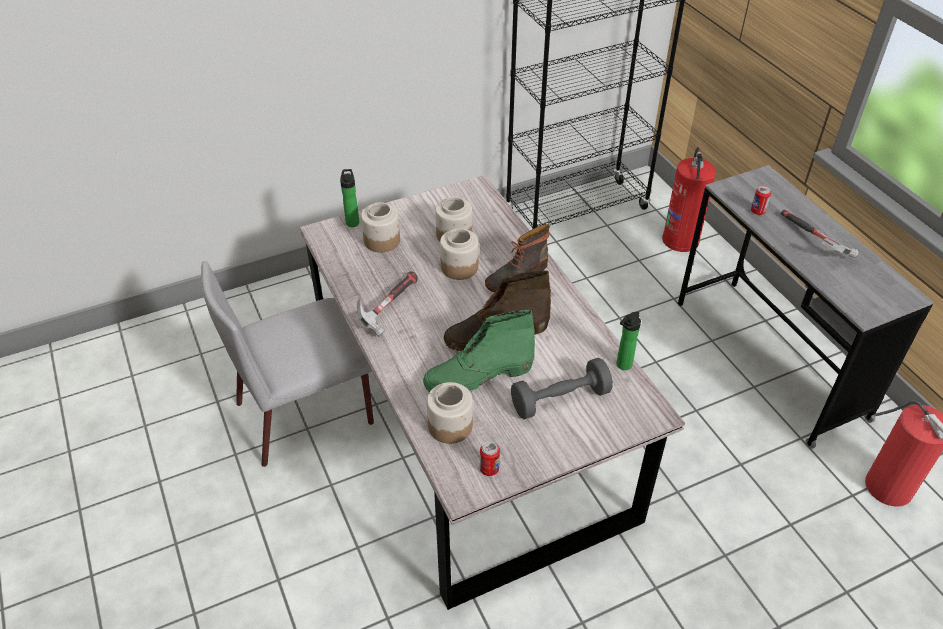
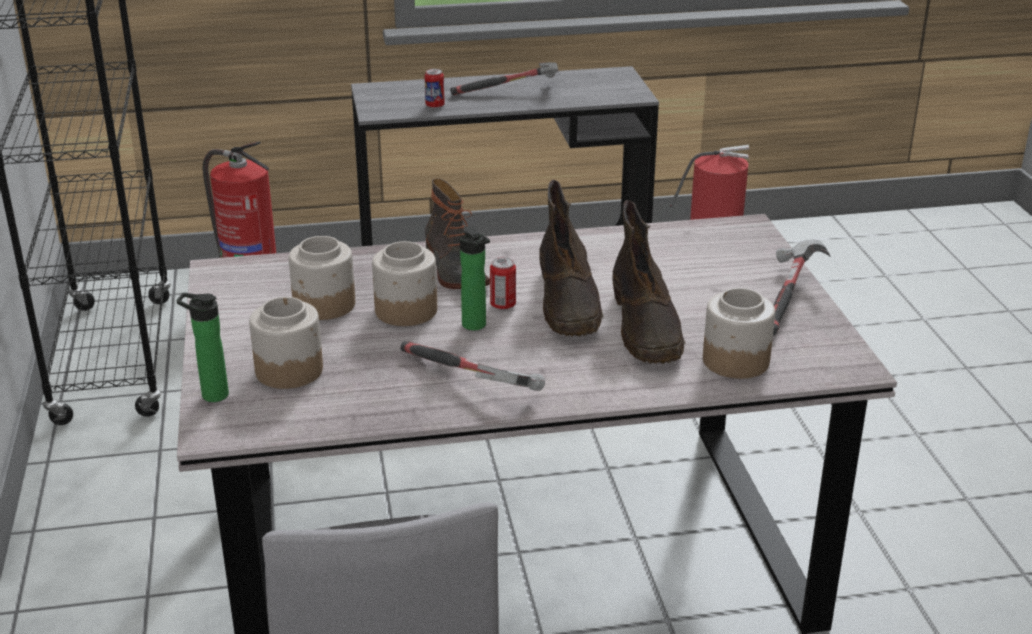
camera: 75 degrees left, 15 degrees down
green boot [423,310,535,393] -> brown boot [612,200,685,364]
can [480,441,500,476] -> can moved to [490,257,516,310]
grey dumbbell [511,358,613,419] -> none
bottle [616,312,641,370] -> bottle moved to [460,226,490,330]
none -> hammer [773,239,831,336]

